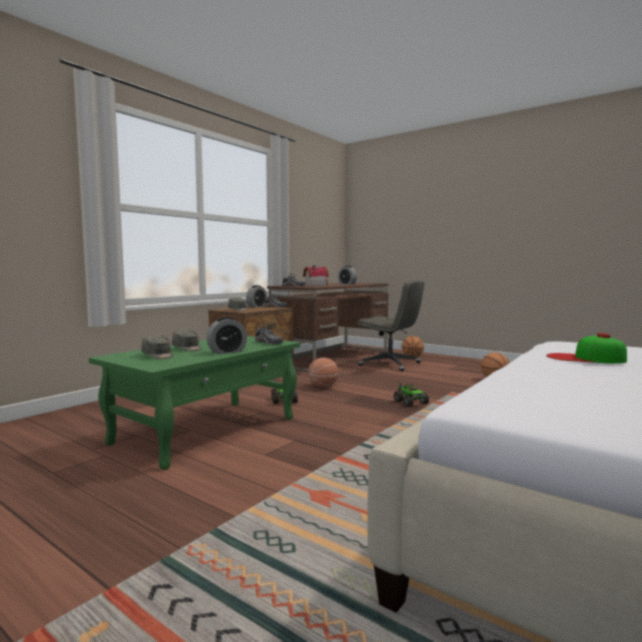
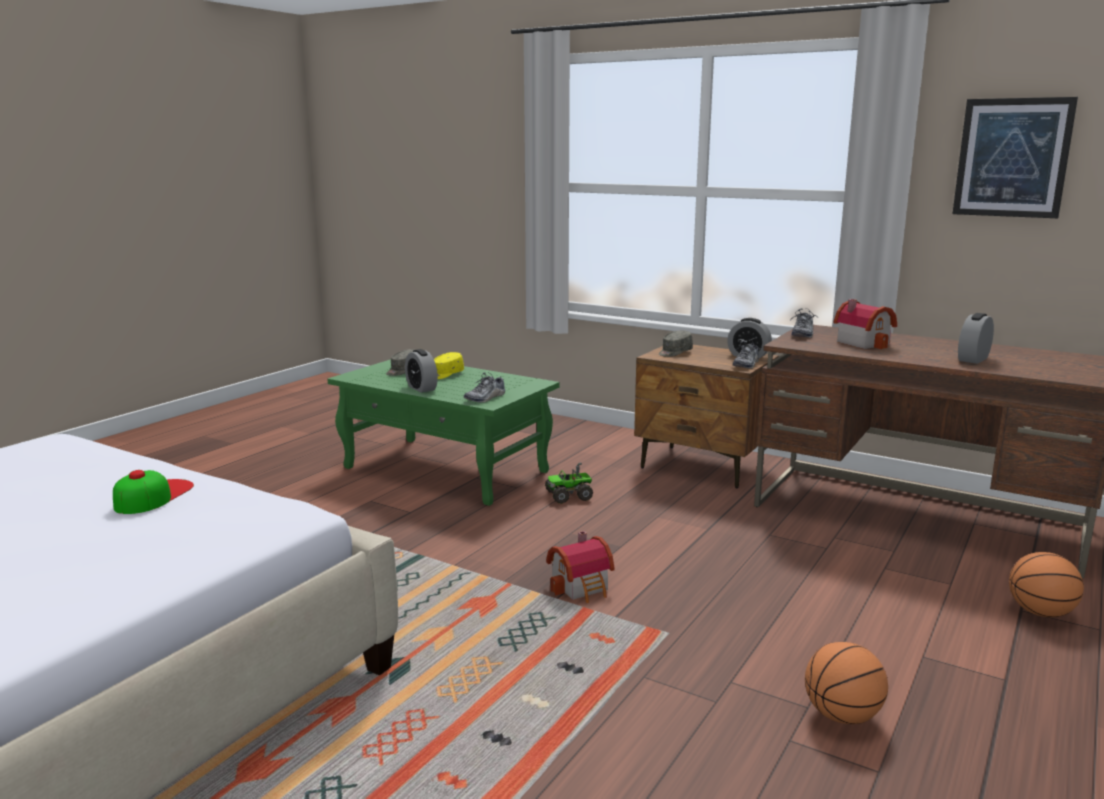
camera: 85 degrees right, 10 degrees up
grey cap [172,330,202,351] -> yellow cap [434,352,464,379]
basketball [308,358,339,387] -> none
grey office chair [358,280,424,371] -> none
toy truck [394,381,429,407] -> toy house [546,531,615,603]
none -> picture [952,97,1078,218]

